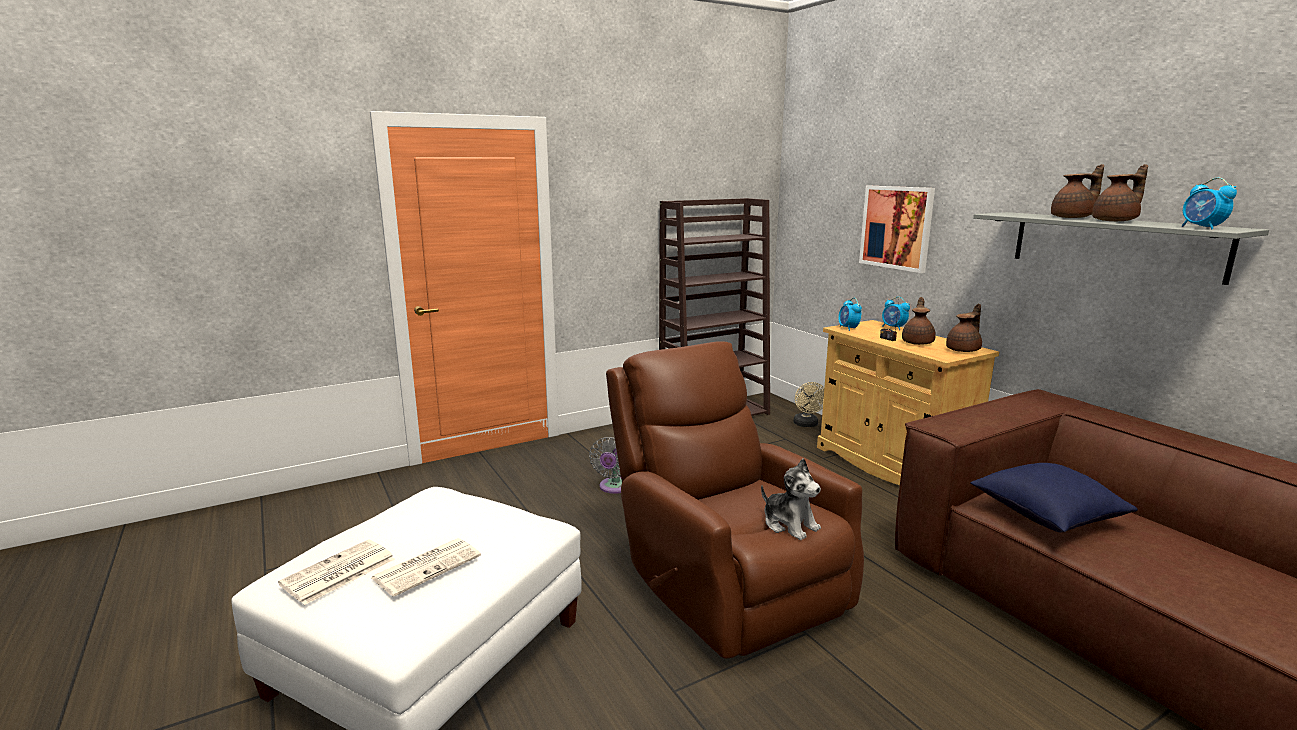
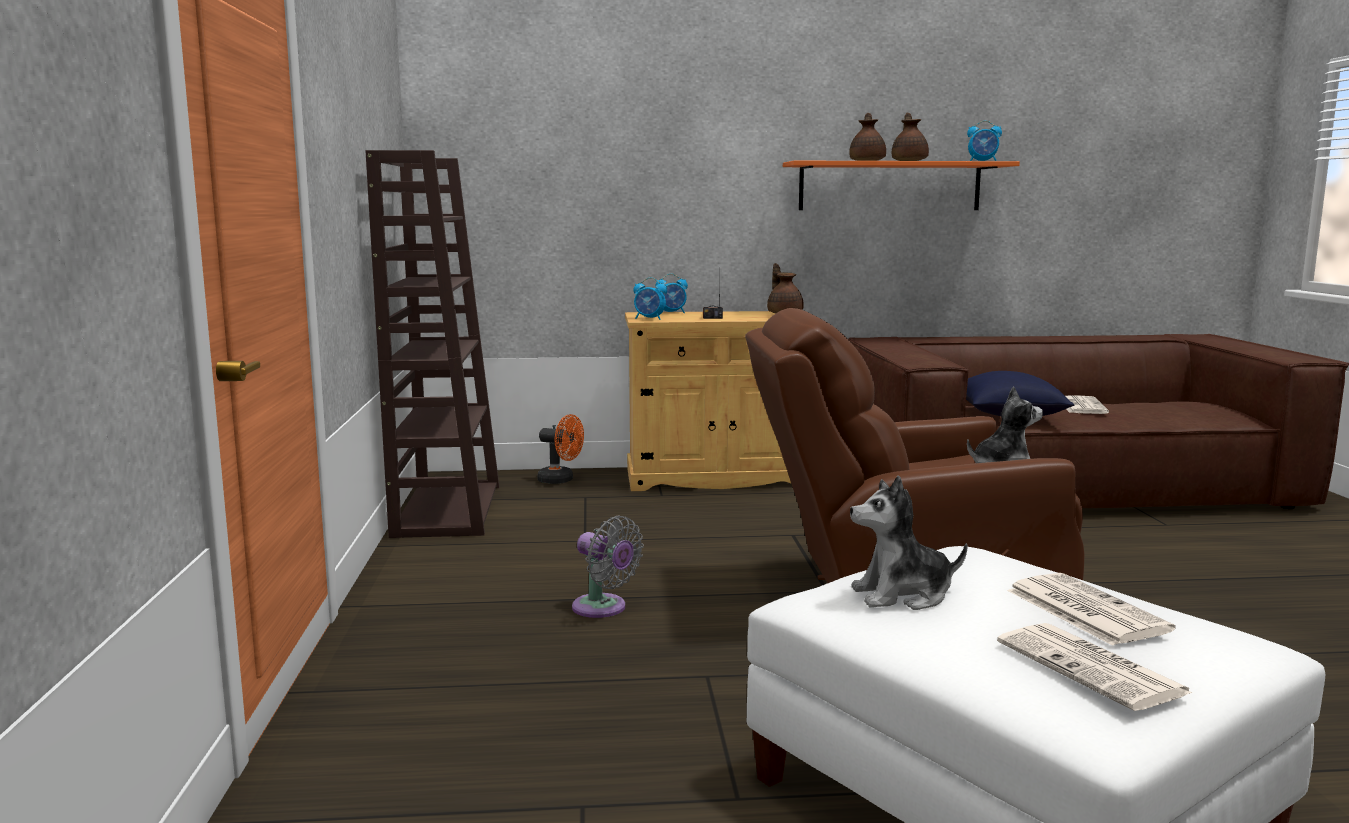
camera: 65 degrees left, 5 degrees down
beige fan [794,382,824,427] -> orange fan [537,414,584,484]
picture [859,186,935,273] -> none
brown teapot [902,297,936,345] -> none
grey shelf [973,212,1269,285] -> orange shelf [783,161,1020,210]
none -> plush toy [850,476,968,610]
none -> newspaper [1065,395,1109,414]

